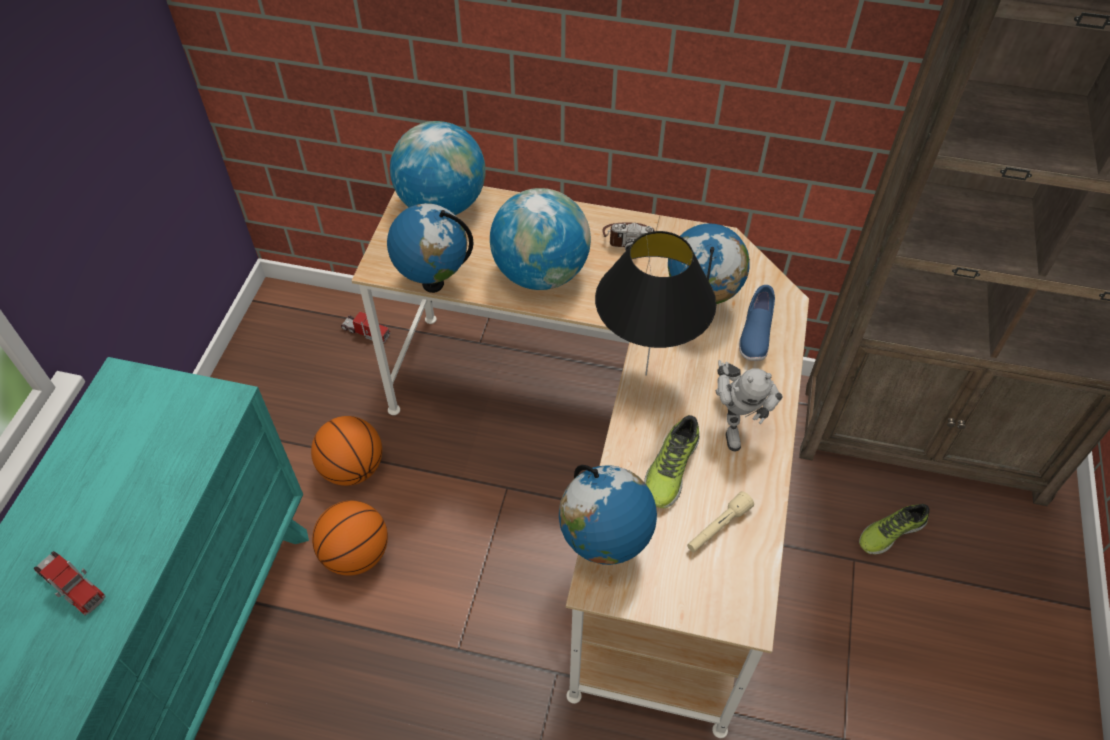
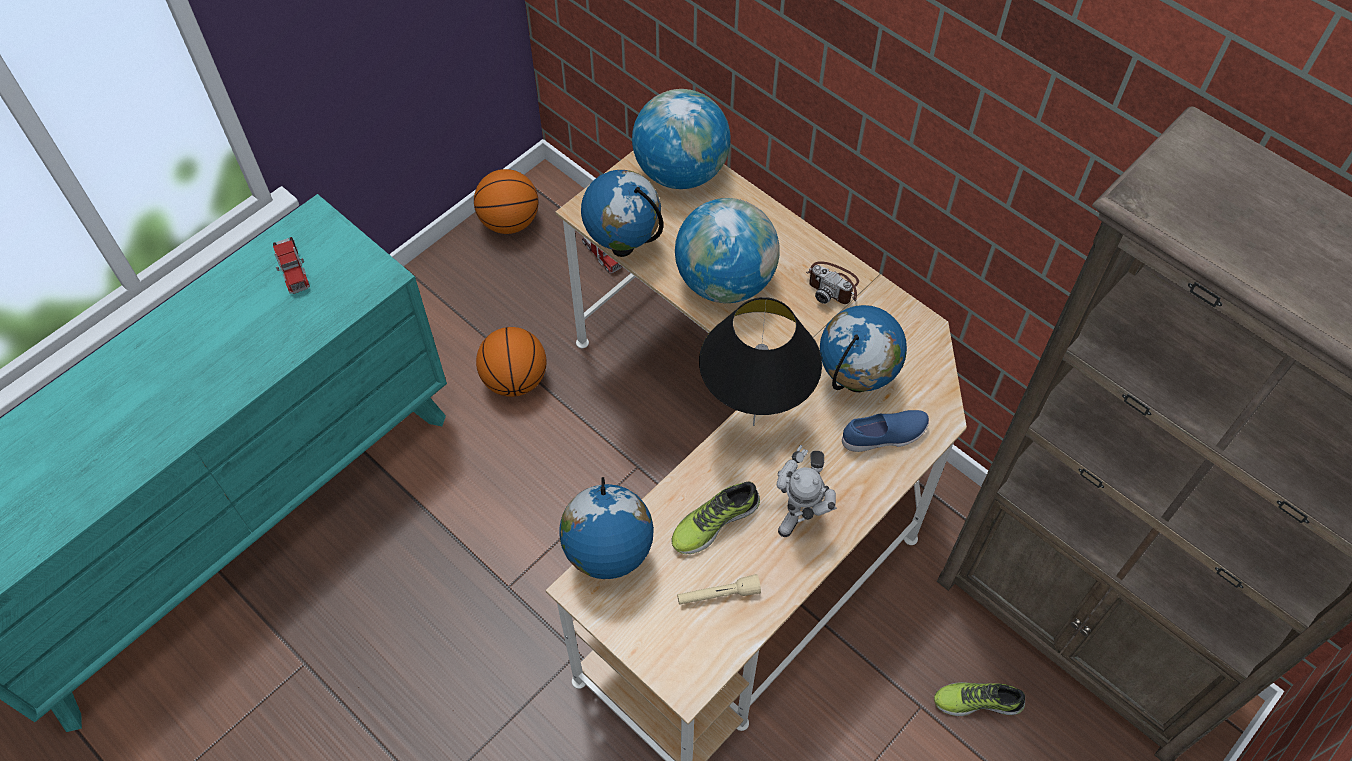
camera: 30 degrees right, 5 degrees up
toy truck [34,551,106,615] -> toy truck moved to [273,237,310,294]
basketball [312,501,388,576] -> basketball moved to [474,169,538,234]
blue shoe [739,285,775,361] -> blue shoe turned 150 degrees counterclockwise [842,410,929,452]

